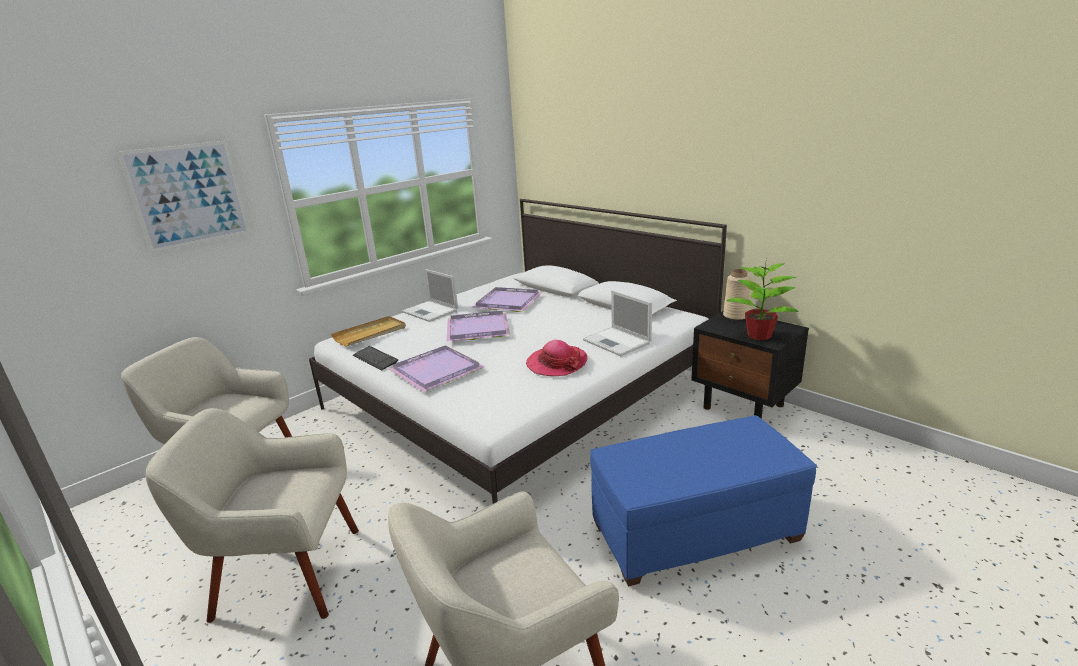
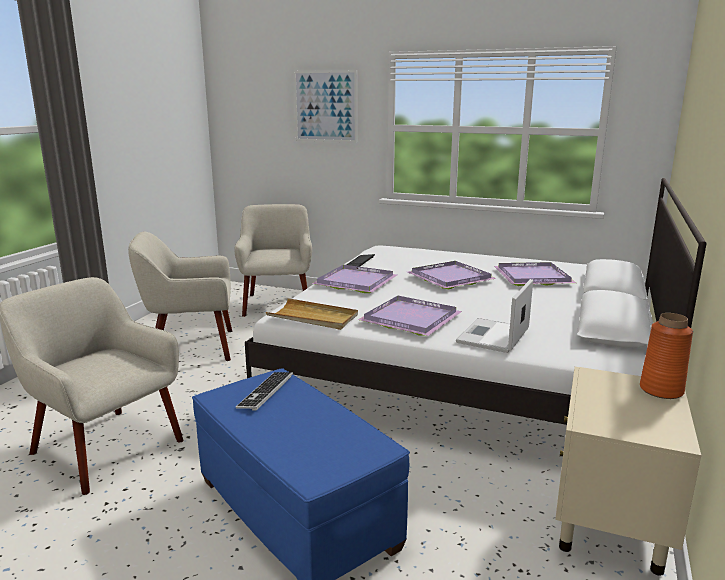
camera: 65 degrees right, 5 degrees down
beige armchair [146,408,359,623] -> beige armchair turned 75 degrees counterclockwise [128,231,232,361]
beige tray [331,316,406,347] -> beige tray moved to [266,298,358,330]
laptop [402,269,458,322] -> none
hat [526,340,588,376] -> purple tray [358,296,462,336]
black nightstand [691,311,809,419] -> beige nightstand [555,367,701,576]
beige vase [723,269,751,320] -> orange vase [640,313,693,399]
potted plant [726,259,799,340] -> none
none -> keyboard [236,372,293,411]

